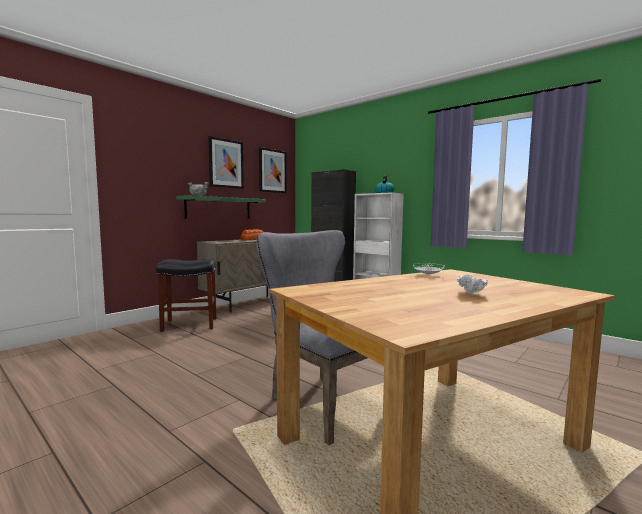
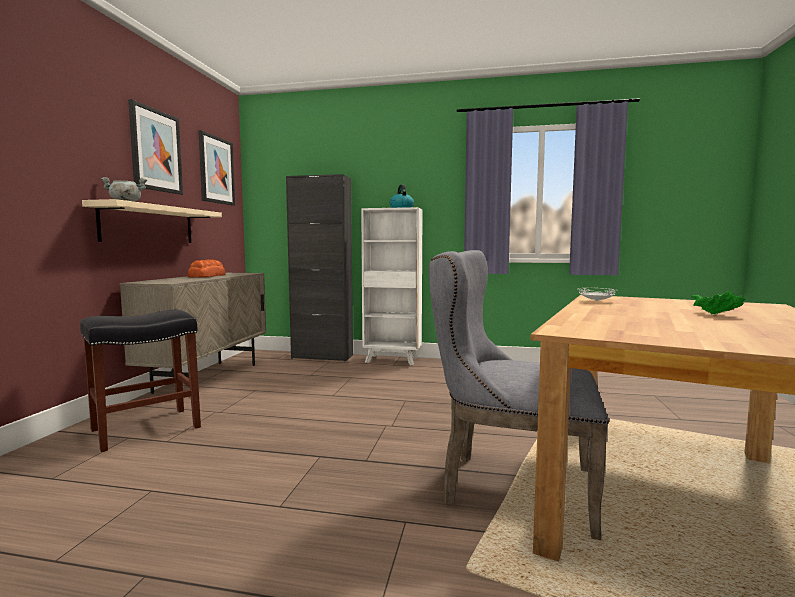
camera: 30 degrees left, 0 degrees up
green shelf [176,195,266,219] -> beige shelf [82,199,222,243]
white bowl [457,274,488,294] -> green bowl [691,291,745,314]

